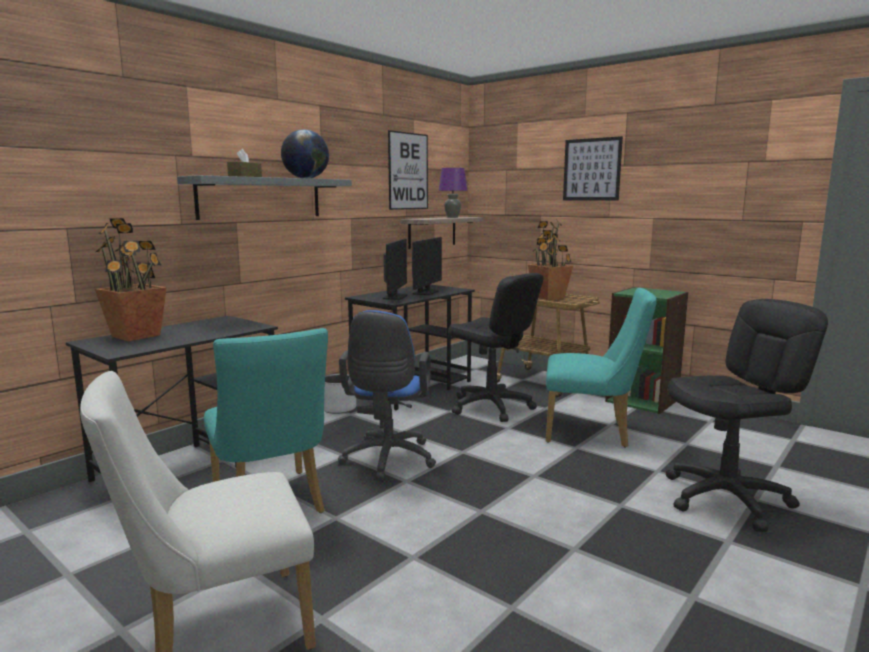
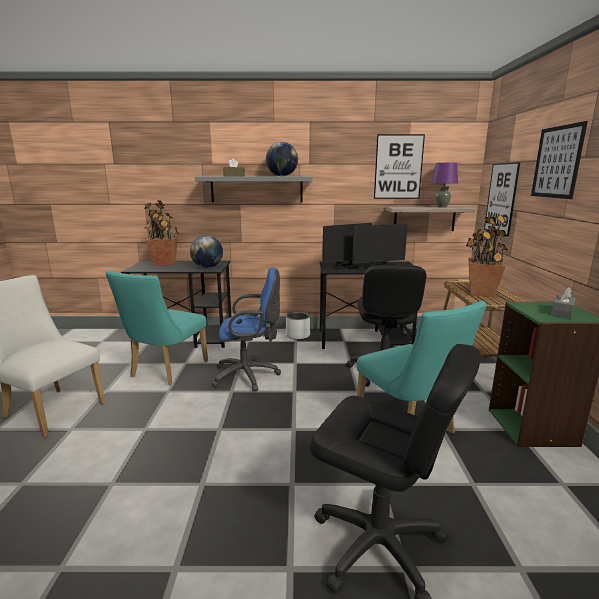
camera: 50 degrees right, 5 degrees up
blue office chair [338,310,436,481] -> blue office chair turned 150 degrees counterclockwise [212,268,281,392]
none -> globe [190,235,223,268]
none -> picture [484,162,520,236]
none -> grey tissue box [551,287,576,318]

